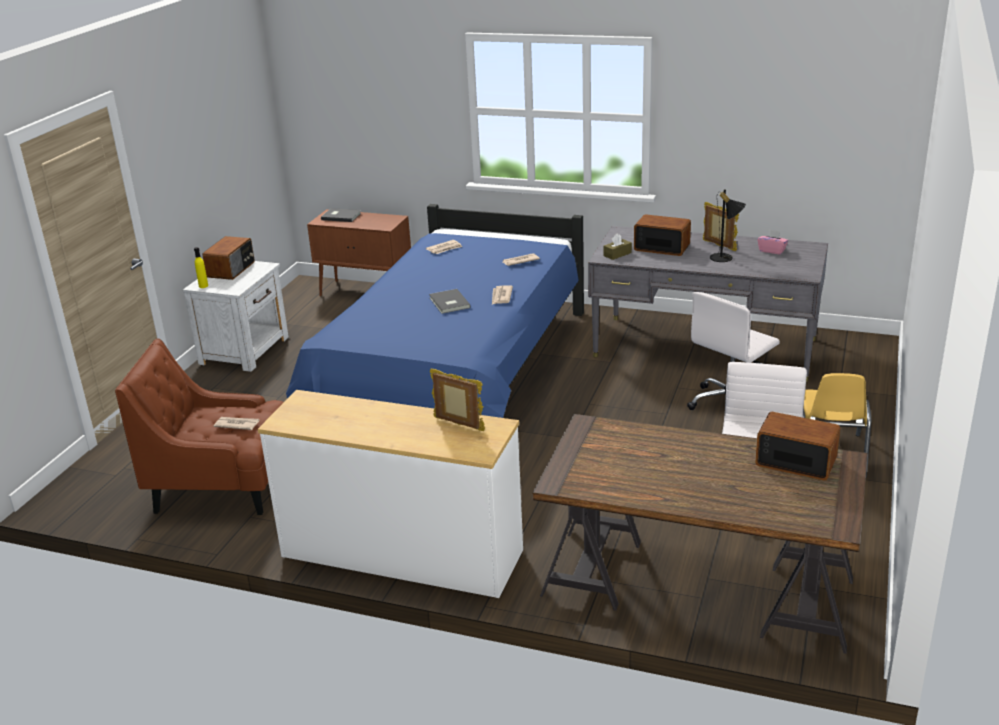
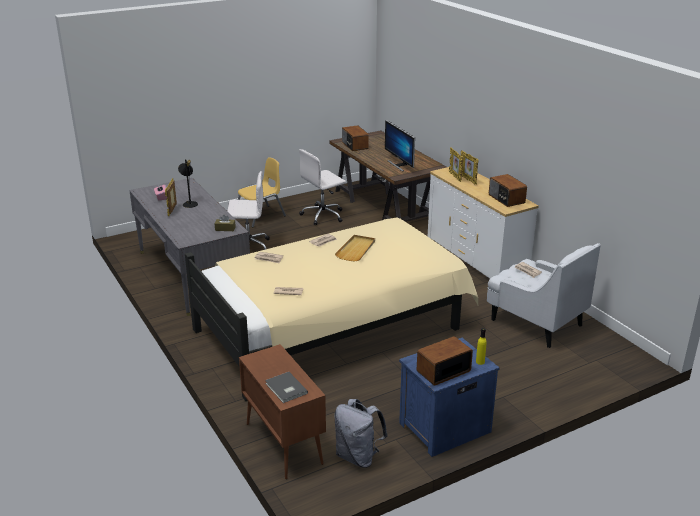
camera: 140 degrees left, 0 degrees up
brown armchair [115,339,284,515] -> white armchair [487,243,601,348]
white nightstand [183,261,289,372] -> blue nightstand [399,338,499,457]
blue bed [286,204,584,418] -> beige bed [185,217,478,401]
grey book [429,289,471,314] -> beige tray [335,235,375,262]
radio [634,214,691,256] -> radio moved to [489,174,527,207]
none -> grey backpack [334,399,388,468]
none -> monitor [385,120,415,172]
none -> picture frame [461,150,479,185]

